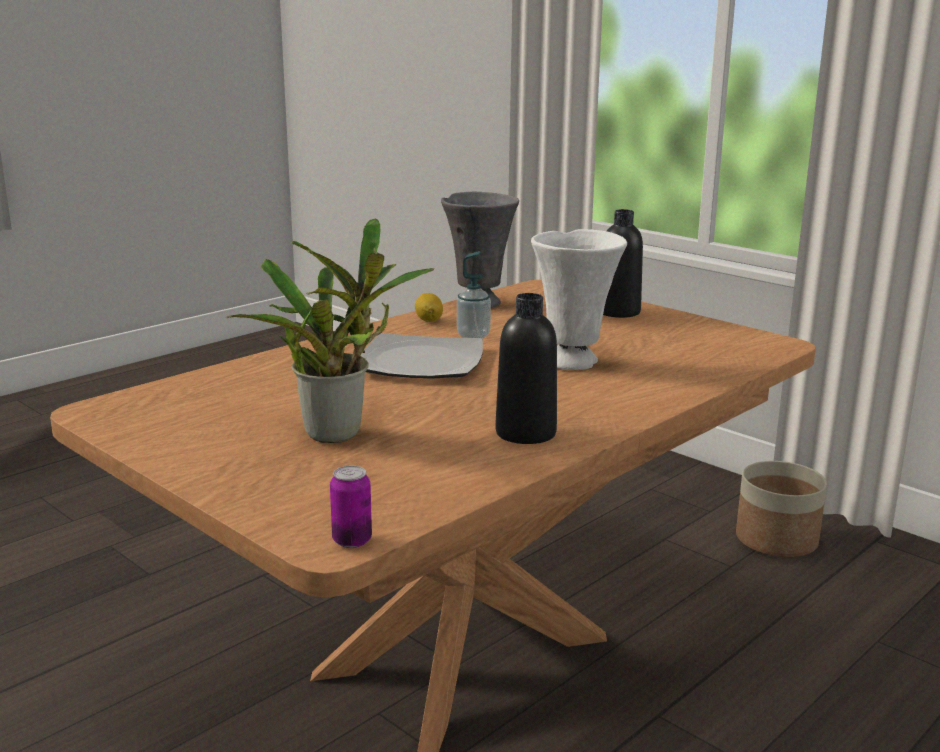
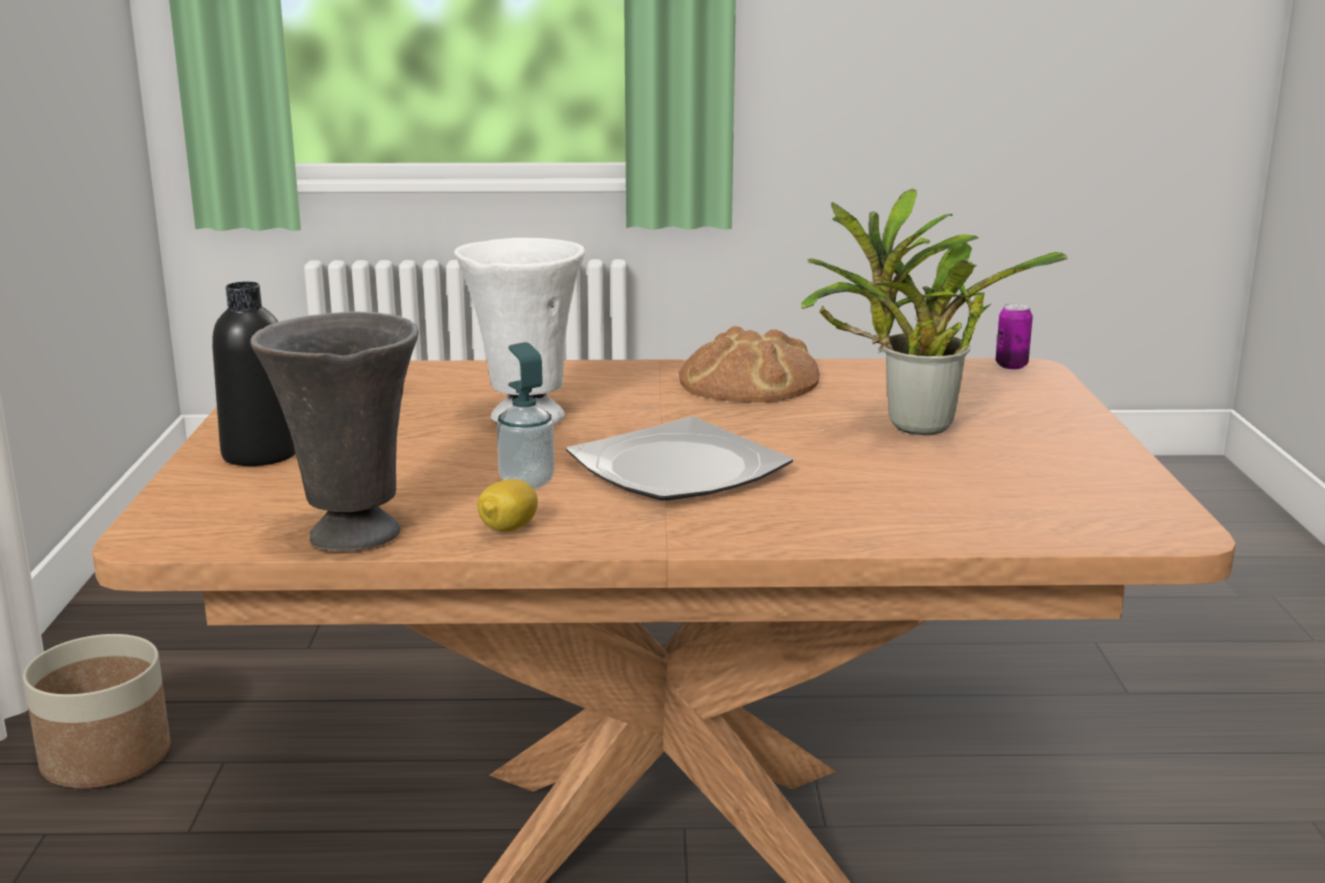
camera: 135 degrees left, 0 degrees up
black bottle [495,293,557,444] -> bread [679,326,820,403]

